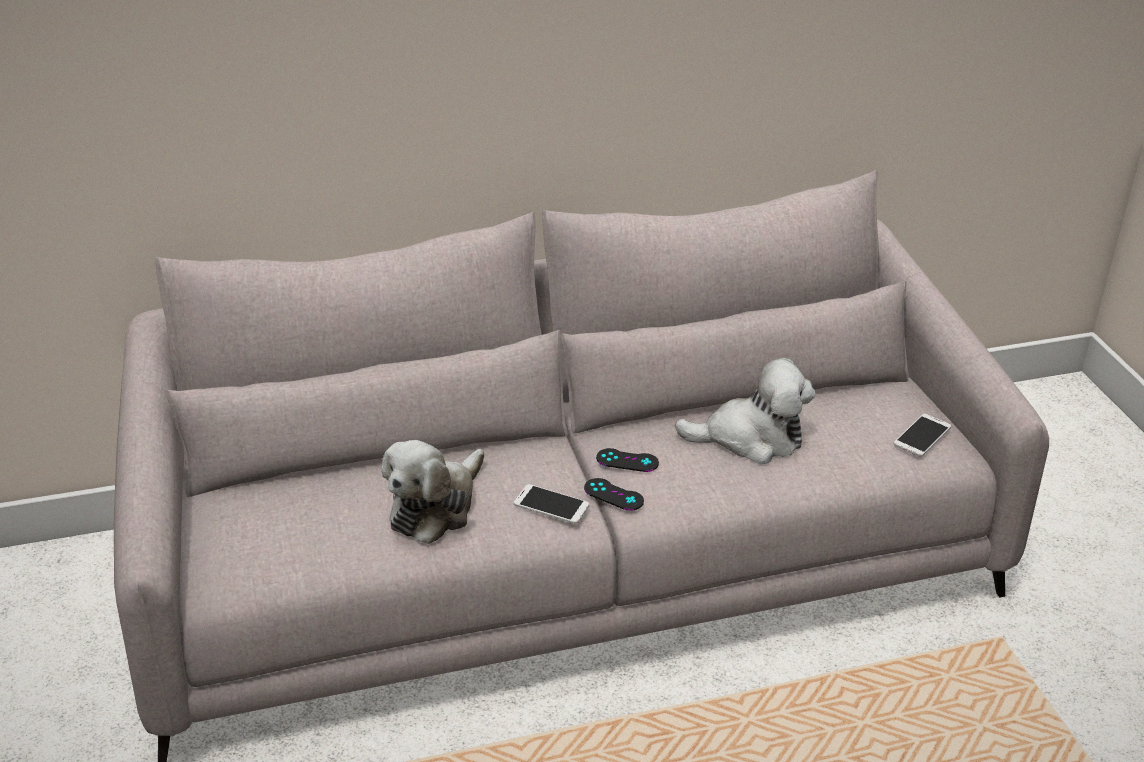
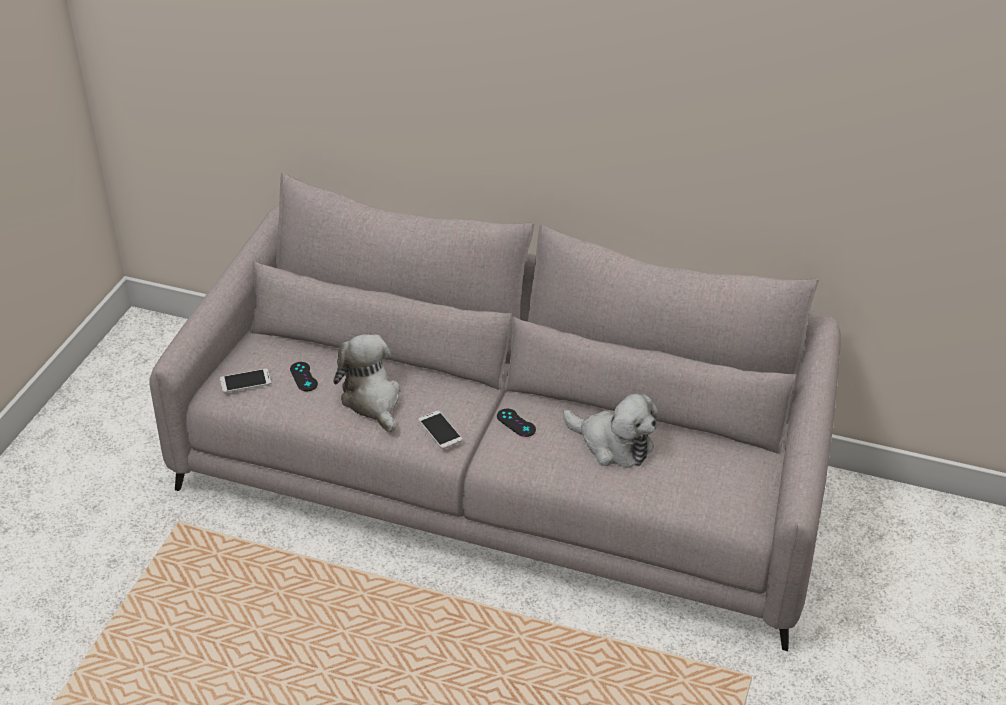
camera: 35 degrees right, 5 degrees up
plush toy [381,440,484,544] -> plush toy turned 90 degrees clockwise [334,335,401,432]
black game controller [584,478,644,511] -> black game controller moved to [290,362,318,391]
phone [894,414,951,457] -> phone moved to [219,369,271,393]

